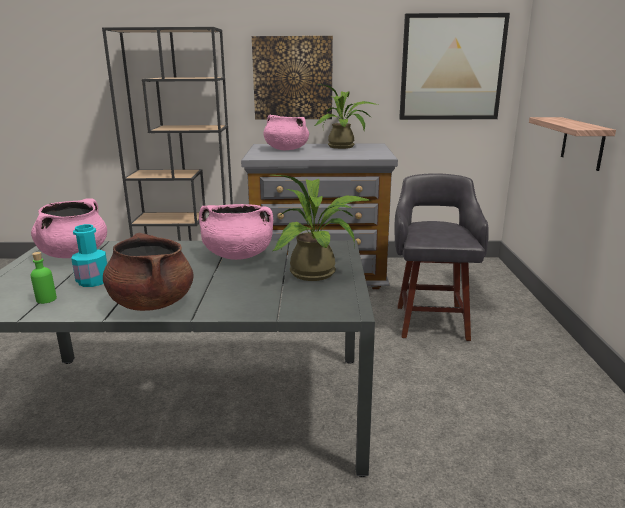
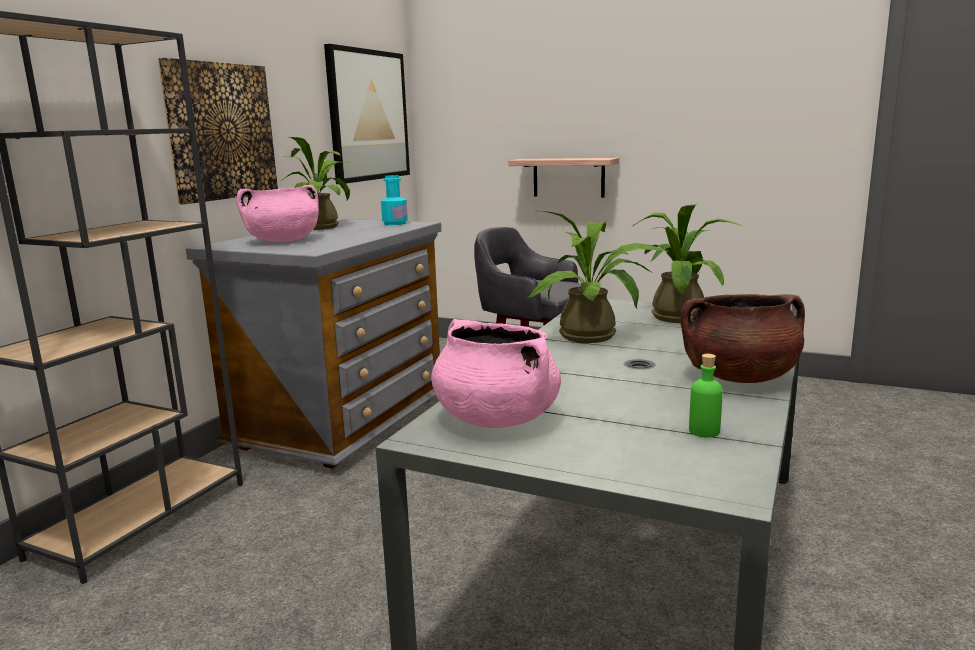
camera: 65 degrees left, 5 degrees down
turquoise bottle [71,224,107,287] -> turquoise bottle moved to [381,175,408,225]
pink cooking pot [199,204,273,260] -> potted plant [527,210,669,343]

